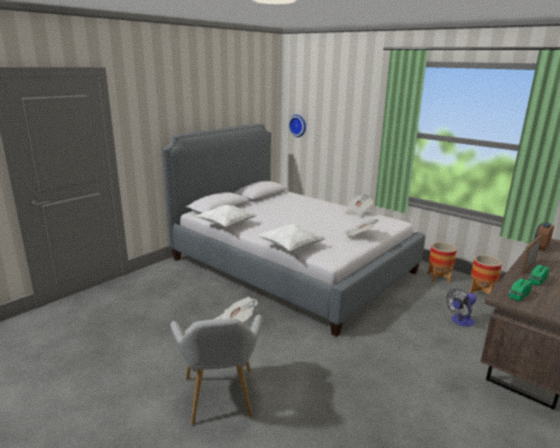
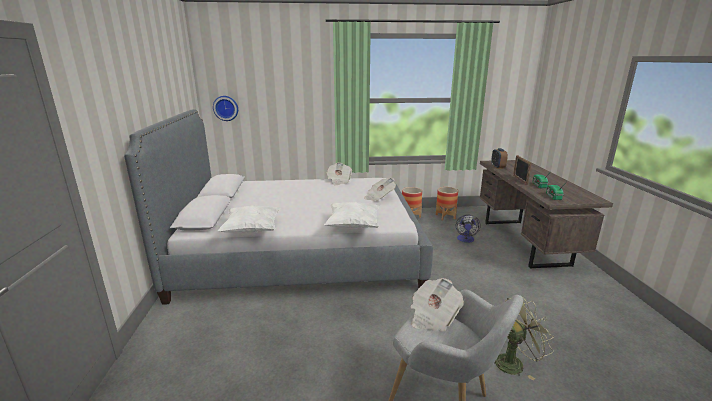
camera: 45 degrees left, 0 degrees up
none -> green fan [495,296,554,380]

